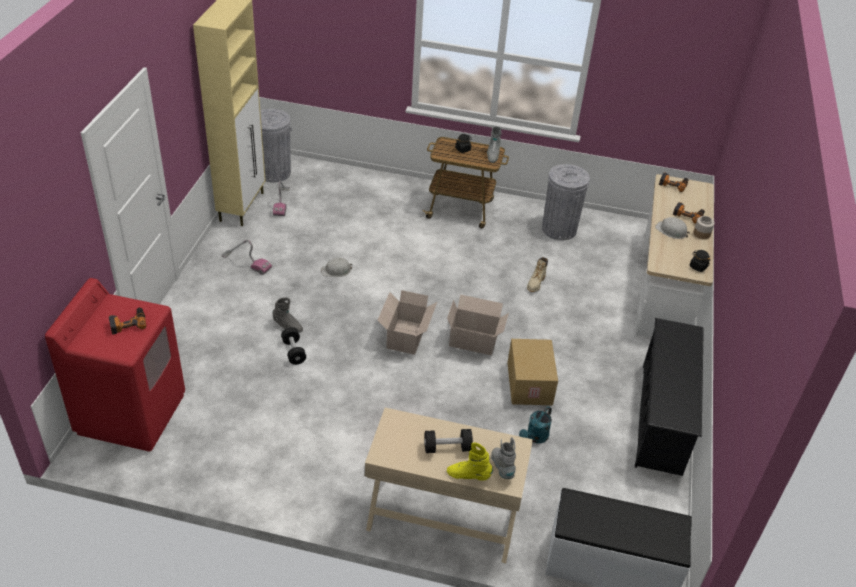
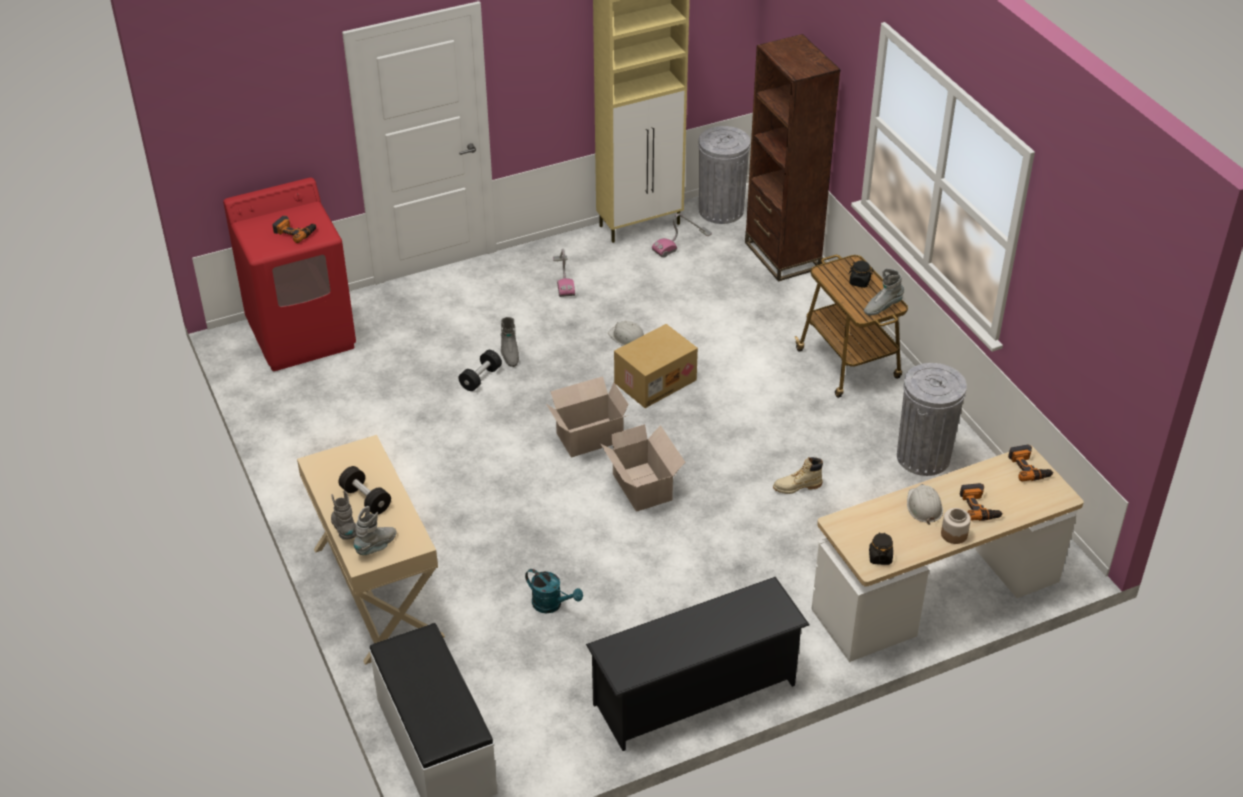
camera: 55 degrees right, 0 degrees up
yellow boot [447,443,493,481] -> grey boot [331,490,357,540]
cardboard box [507,339,558,405] -> cardboard box moved to [614,324,698,408]
turquoise watering can [519,406,552,443] -> turquoise watering can turned 150 degrees counterclockwise [525,569,583,613]
none -> brown bookcase [745,34,841,282]

